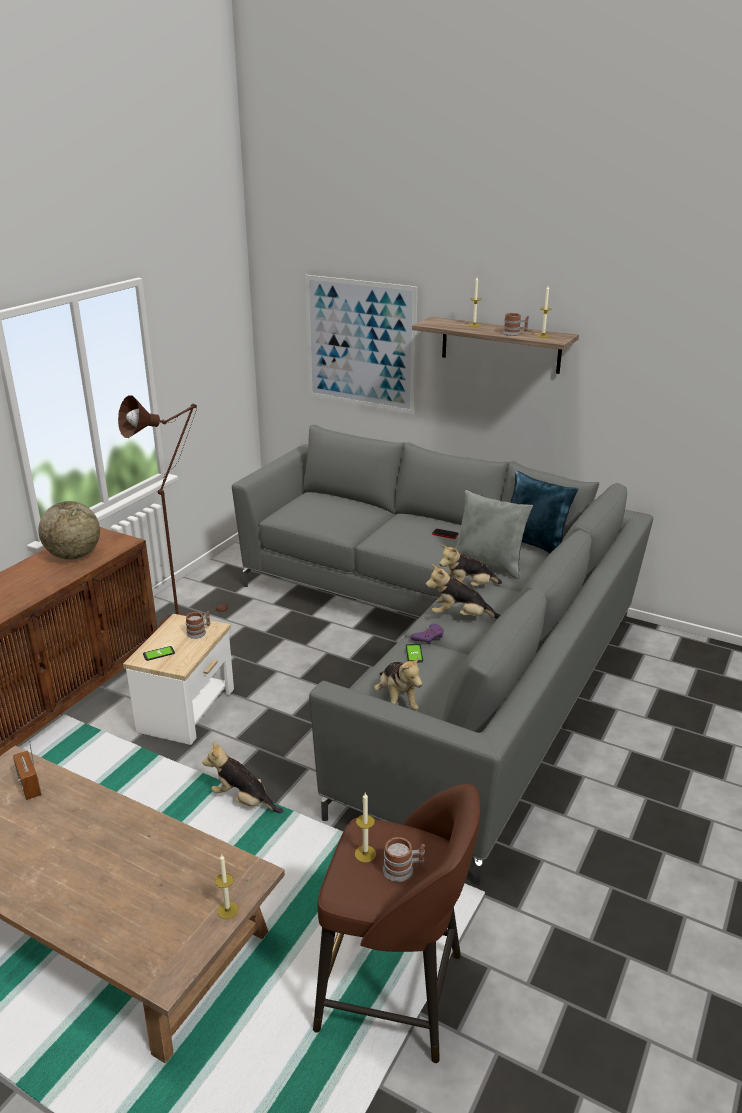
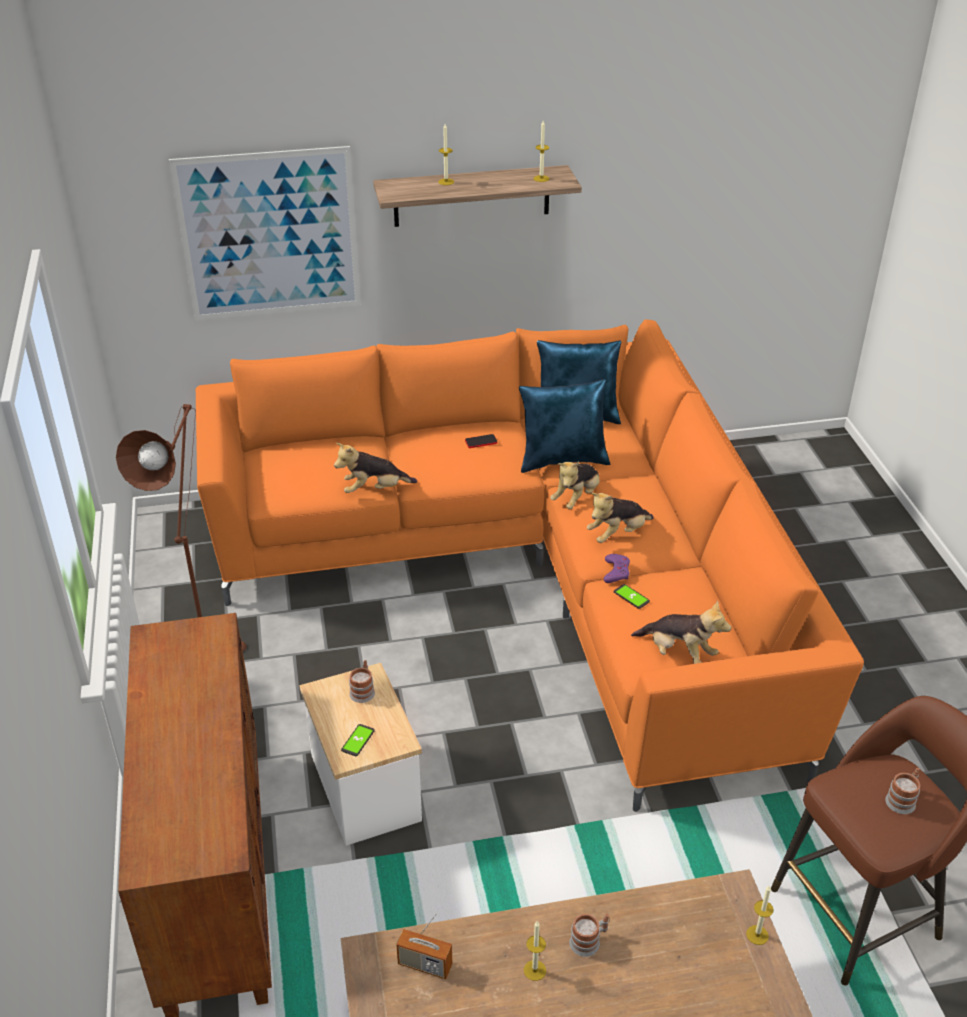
camera: 40 degrees left, 10 degrees up
globe [39,501,100,560] -> none
plush toy [202,741,283,813] -> plush toy moved to [334,443,417,493]
grey sofa [232,425,653,886] -> orange sofa [196,319,864,812]
candle [355,793,376,863] -> candle moved to [524,921,546,981]
grey pillow [455,490,533,580] -> blue pillow [519,379,610,473]
mug [503,313,529,336] -> mug moved to [569,914,609,957]

